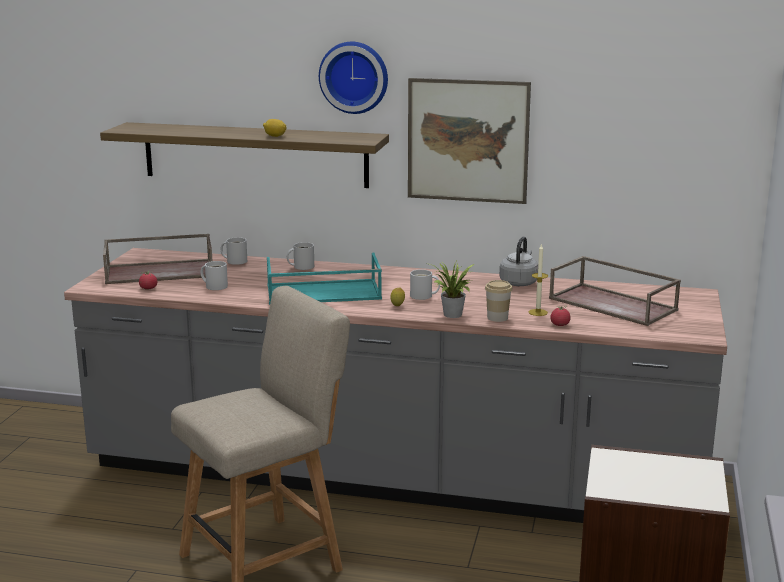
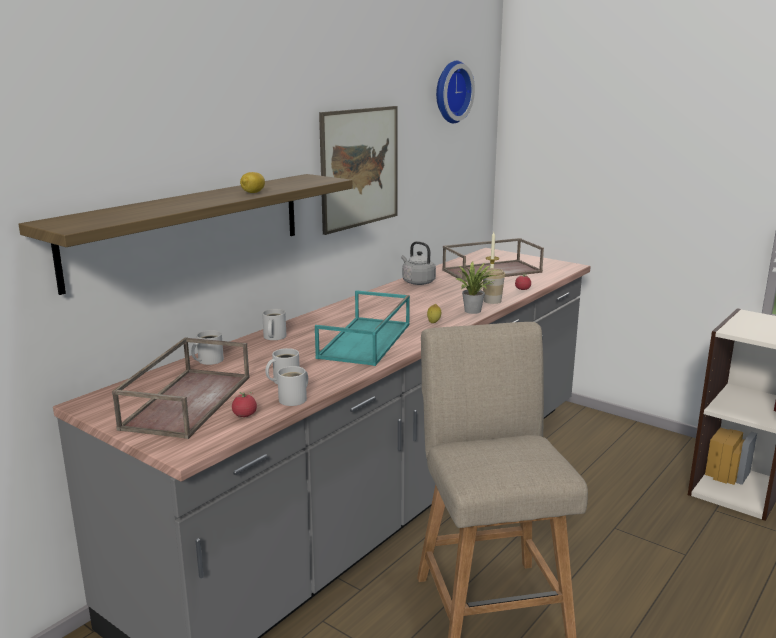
camera: 65 degrees left, 0 degrees up
wall clock [319,42,388,114] -> wall clock moved to [436,61,475,123]
white mug [410,269,440,300] -> white mug moved to [277,366,308,406]

